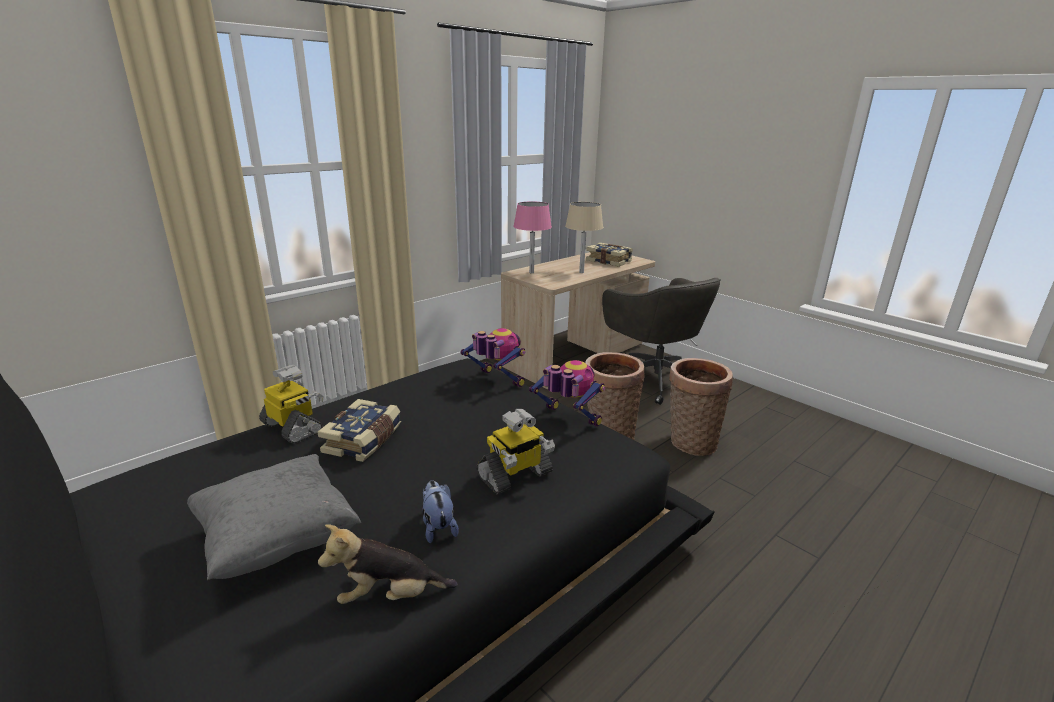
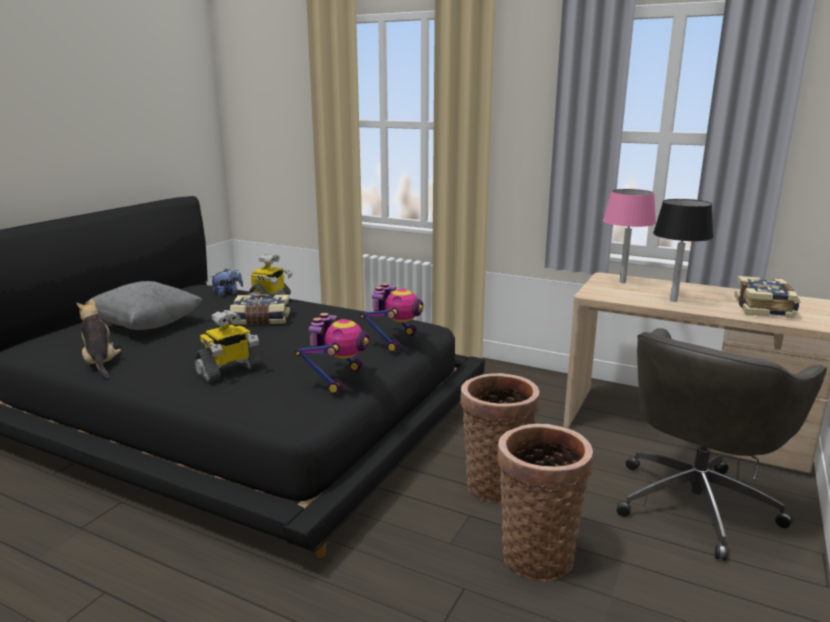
camera: 70 degrees right, 5 degrees down
plush toy [422,480,459,543] -> plush toy moved to [211,269,243,296]
toy robot [477,409,555,495] -> toy robot turned 75 degrees counterclockwise [194,310,262,382]
beige table lamp [565,202,603,273] -> black table lamp [653,199,713,302]

